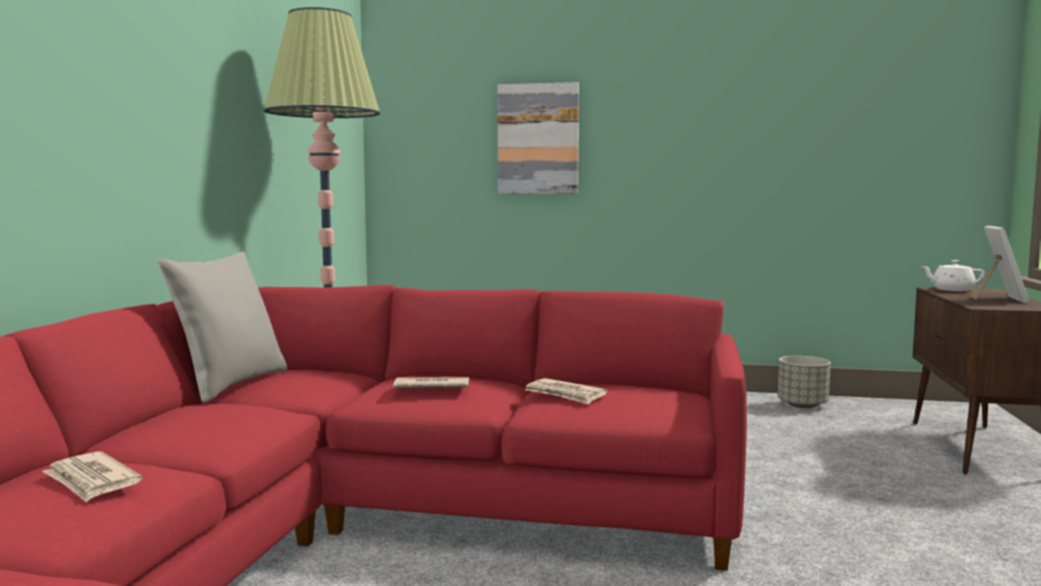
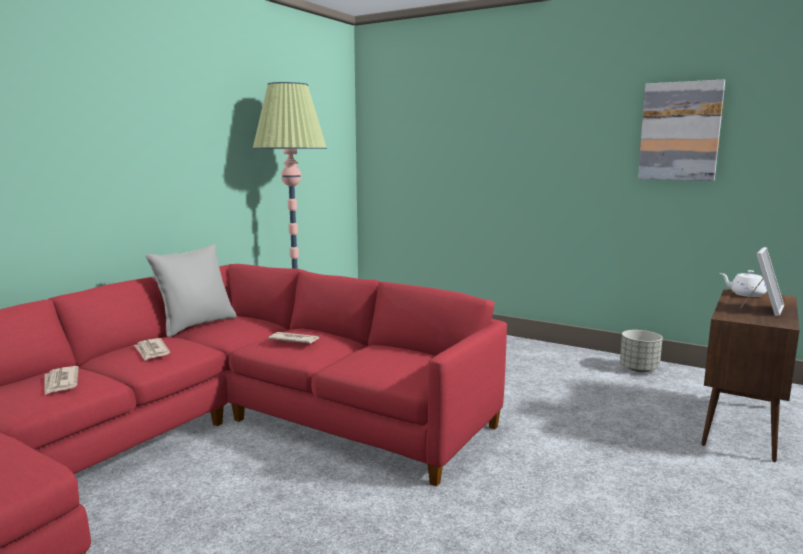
camera: 20 degrees right, 5 degrees up
picture [497,82,579,194] -> picture moved to [638,79,725,181]
newspaper [525,378,607,404] -> newspaper moved to [134,338,170,360]

